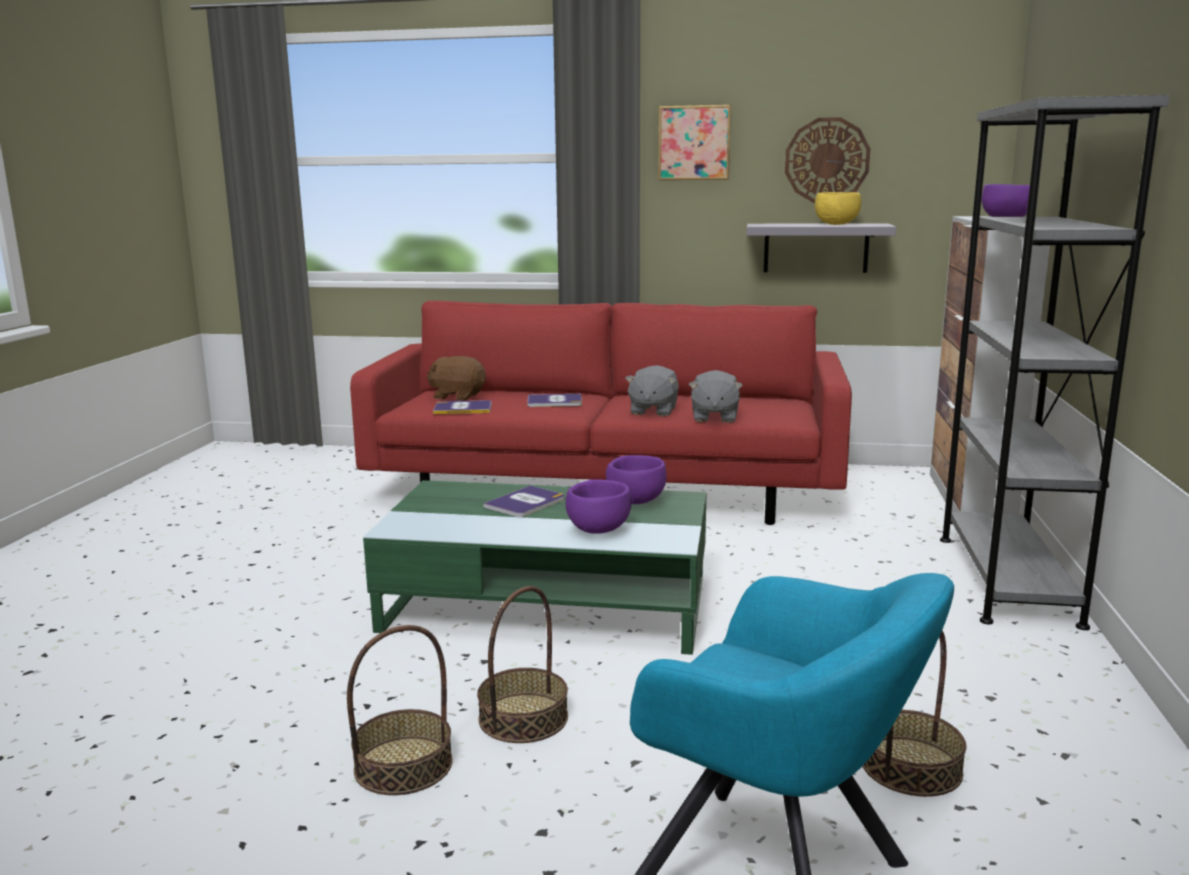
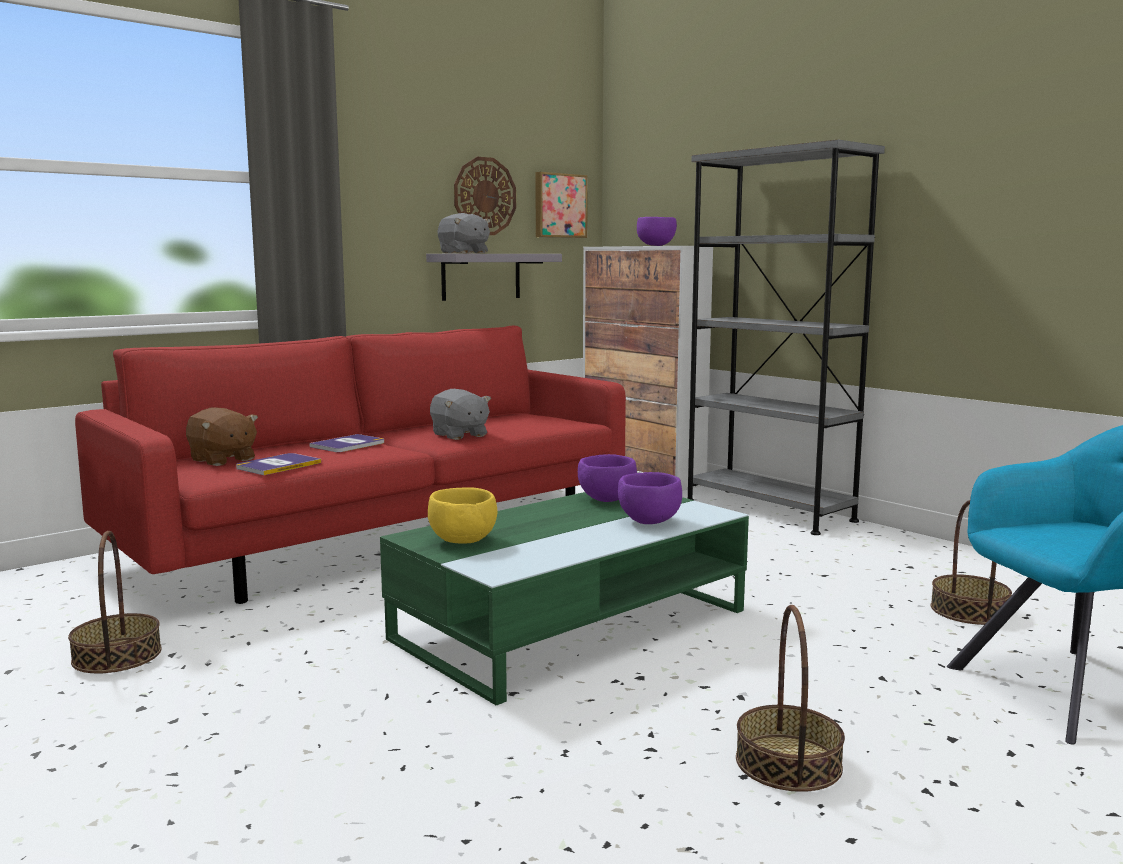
camera: 50 degrees left, 5 degrees down
brown plush toy [427,356,486,401] -> brown plush toy turned 105 degrees counterclockwise [186,407,258,466]
basket [477,586,568,743] -> basket moved to [68,531,162,673]
book [483,485,565,517] -> none
picture [658,105,731,180] -> picture moved to [535,172,588,238]
grey plush toy [689,370,743,423] -> grey plush toy moved to [438,213,491,253]
yellow bowl [815,192,861,225] -> yellow bowl moved to [428,488,497,543]

